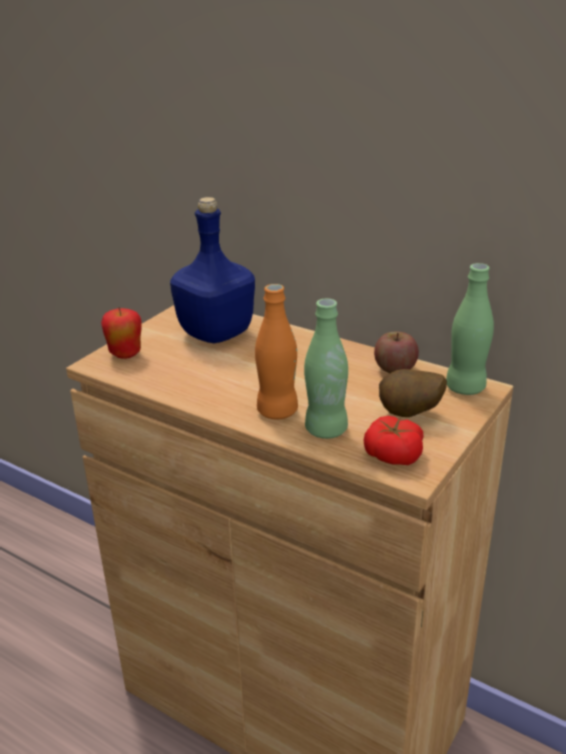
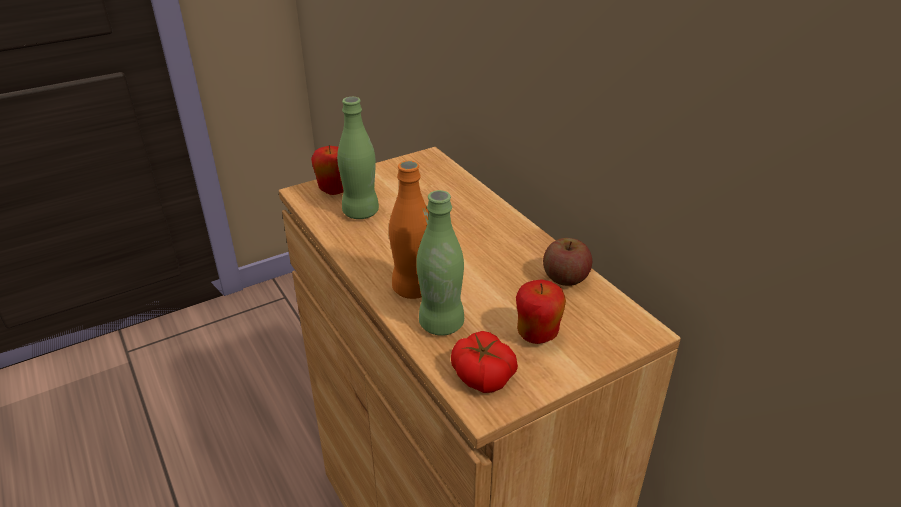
camera: 25 degrees right, 5 degrees up
blue bottle [170,197,255,343] -> none
potato [379,369,447,417] -> apple [516,279,566,344]
green bottle [446,263,494,395] -> green bottle moved to [337,97,379,219]

